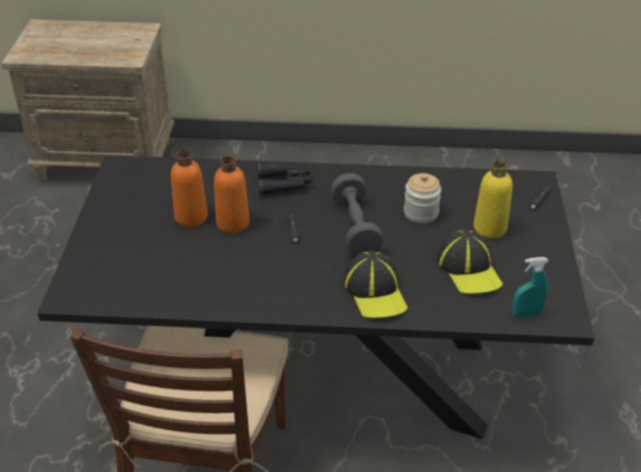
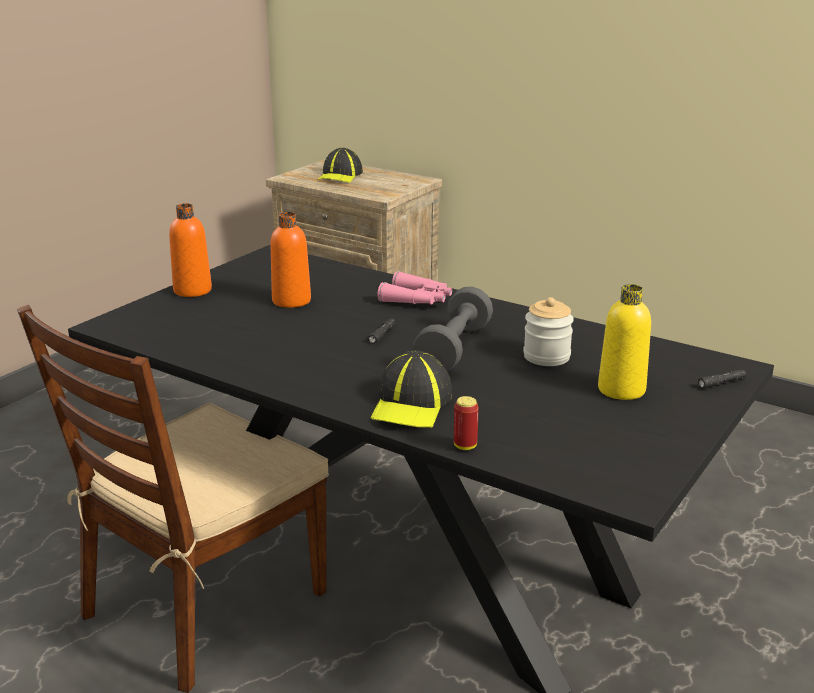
camera: 30 degrees right, 15 degrees down
orange bottle [214,156,250,233] -> orange bottle moved to [169,203,212,297]
black binoculars [257,163,311,195] -> pink binoculars [377,271,452,305]
cap [437,229,503,294] -> cap moved to [317,148,363,183]
turquoise spray bottle [512,257,549,318] -> none
none -> can [454,396,479,450]

